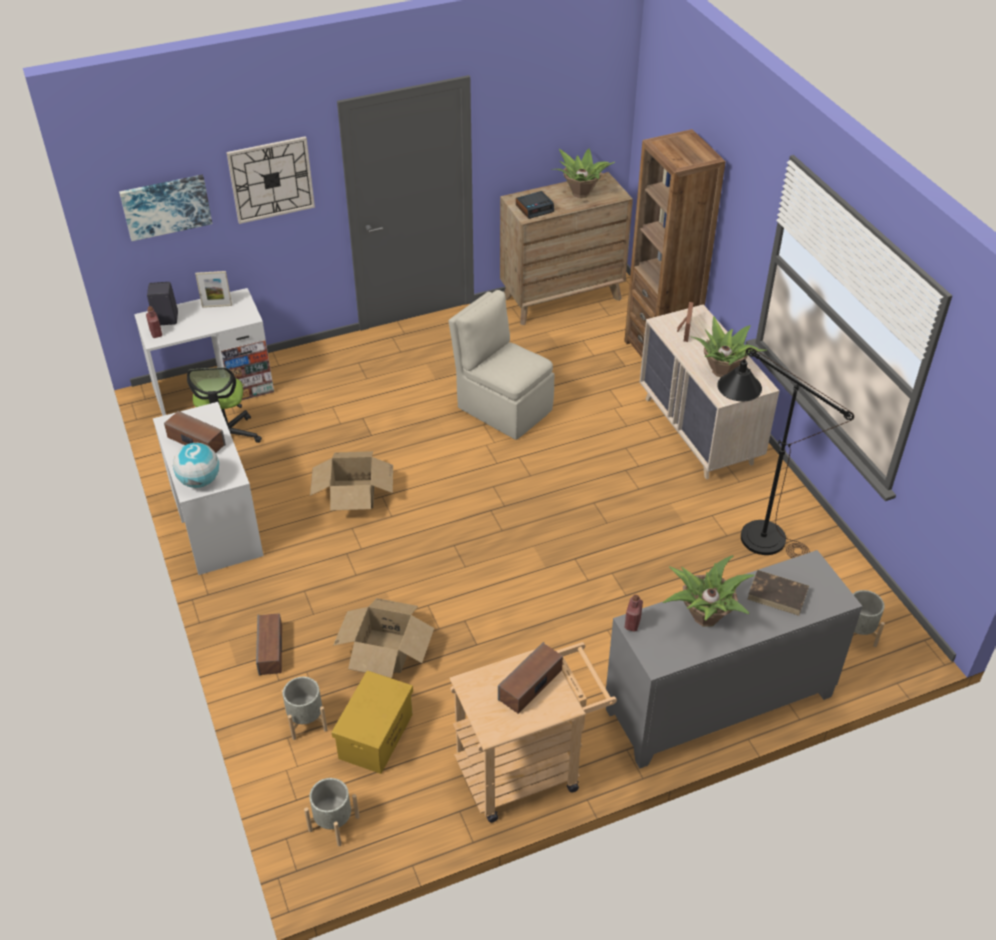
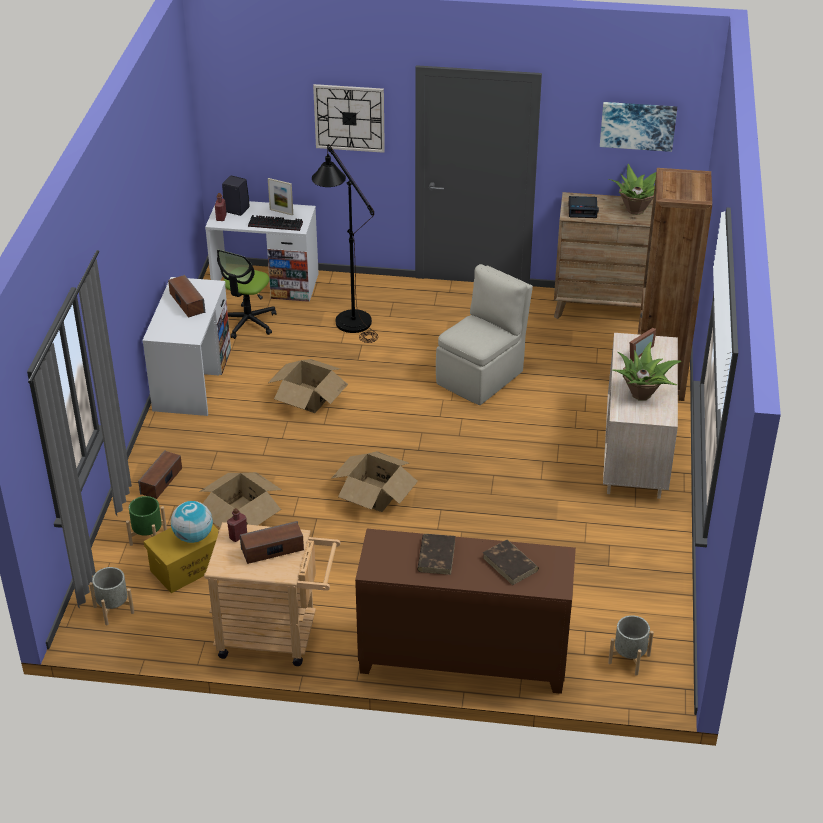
camera: 30 degrees right, 5 degrees down
picture [119,175,212,241] -> picture moved to [600,102,677,152]
globe [173,443,219,488] -> globe moved to [171,501,213,543]
grey planter [282,677,328,740] -> green planter [126,496,167,546]
beige chair [449,290,554,440] -> beige chair turned 60 degrees clockwise [436,264,533,405]
grey cabinet [606,550,862,769] -> brown cabinet [355,529,576,694]
red bottle [625,595,643,631] -> red bottle moved to [227,508,247,542]
potted plant [663,555,755,627] -> brown book [417,534,455,575]
black floor lamp [717,347,854,558] -> black floor lamp moved to [312,144,378,343]
none -> keyboard [248,215,303,231]
none -> cardboard box [332,451,418,512]

